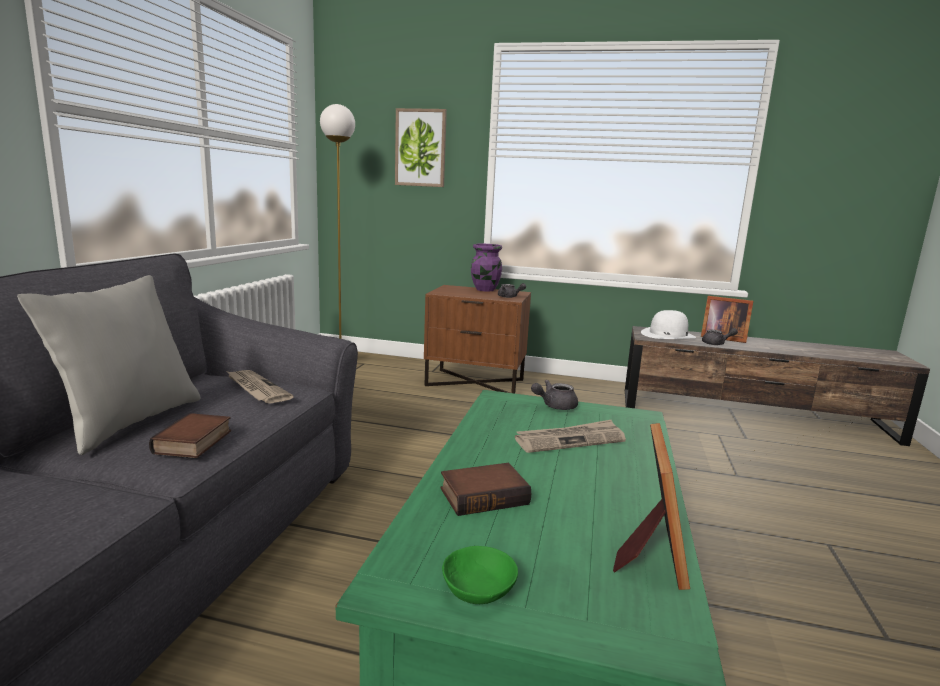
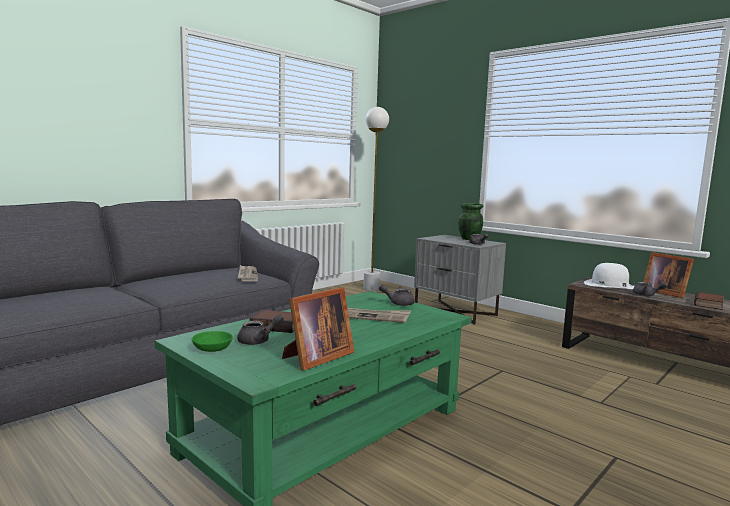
camera: 30 degrees right, 5 degrees down
grey pillow [17,275,200,455] -> none
book [149,413,231,458] -> book moved to [694,292,724,310]
picture [395,108,447,187] -> none
brown nightstand [424,285,531,393] -> grey nightstand [414,235,506,325]
purple vase [471,244,502,291] -> green vase [458,203,484,240]
none -> grey teapot [237,314,284,345]

